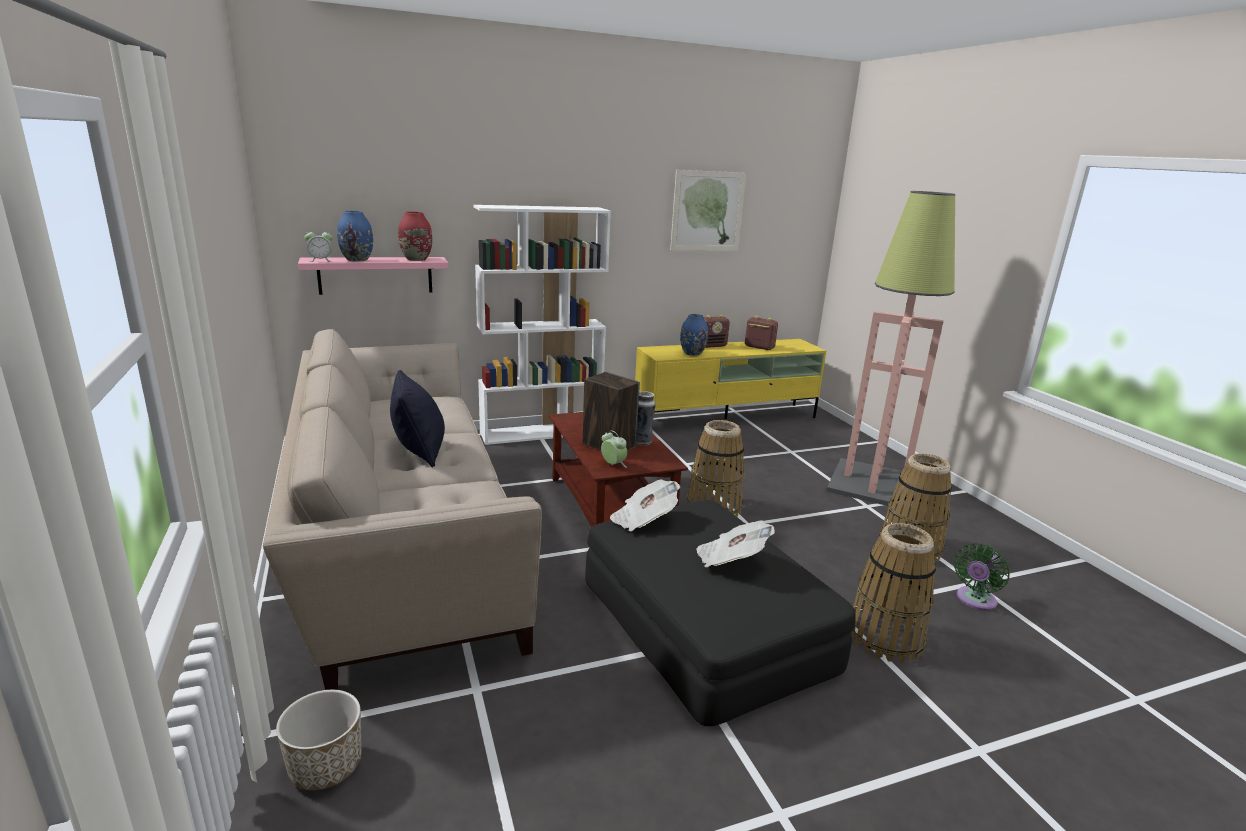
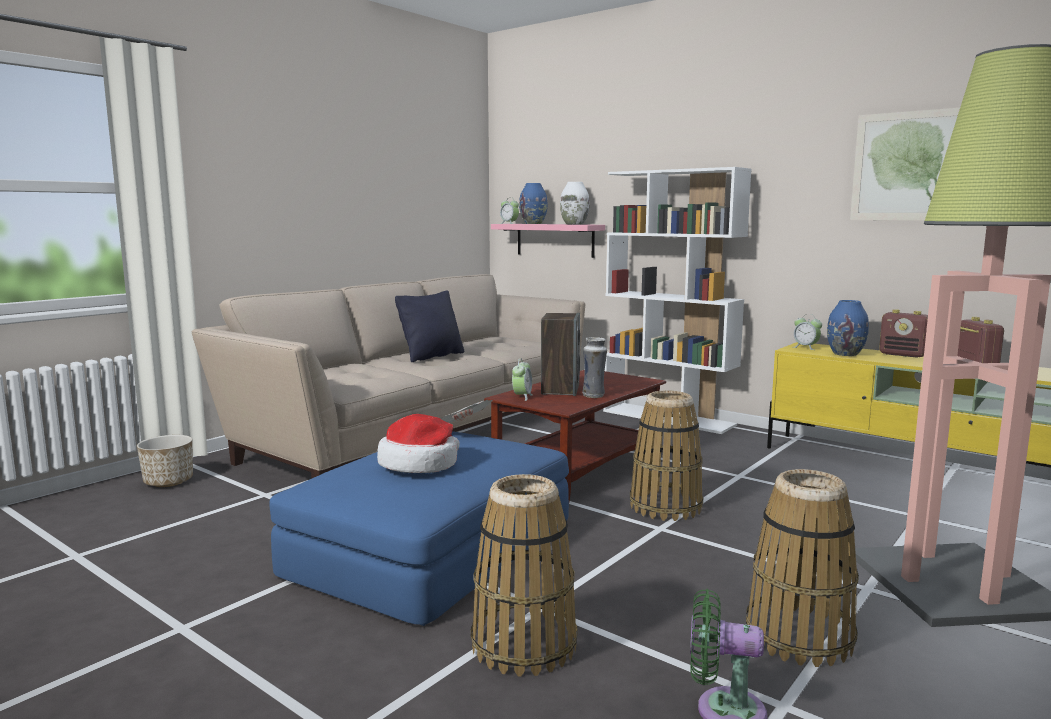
camera: 60 degrees right, 10 degrees down
red vase [398,212,432,261] -> white vase [560,182,590,225]
black ottoman [585,500,856,726] -> blue ottoman [269,431,569,626]
newspaper [696,520,775,567] -> hat [377,414,460,473]
none -> alarm clock [794,314,822,350]

